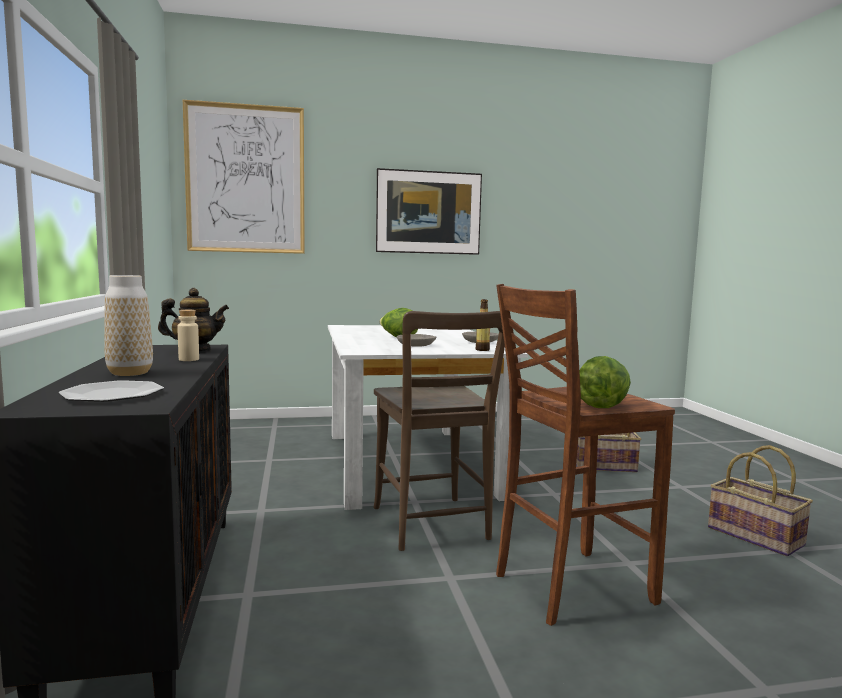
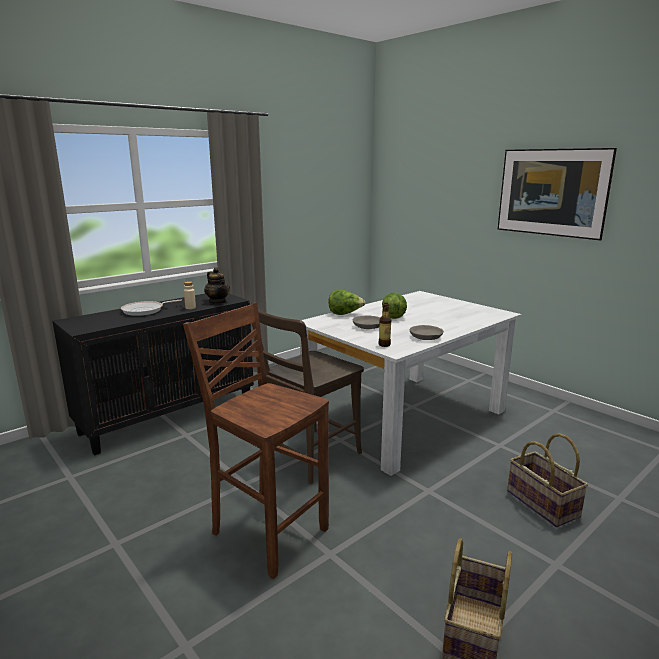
camera: 60 degrees right, 10 degrees up
plate [58,380,164,402] -> none
vase [104,275,153,376] -> frying pan [121,299,182,316]
picture [183,100,305,254] -> none
lettuce [579,356,631,408] -> lettuce moved to [328,290,366,315]

